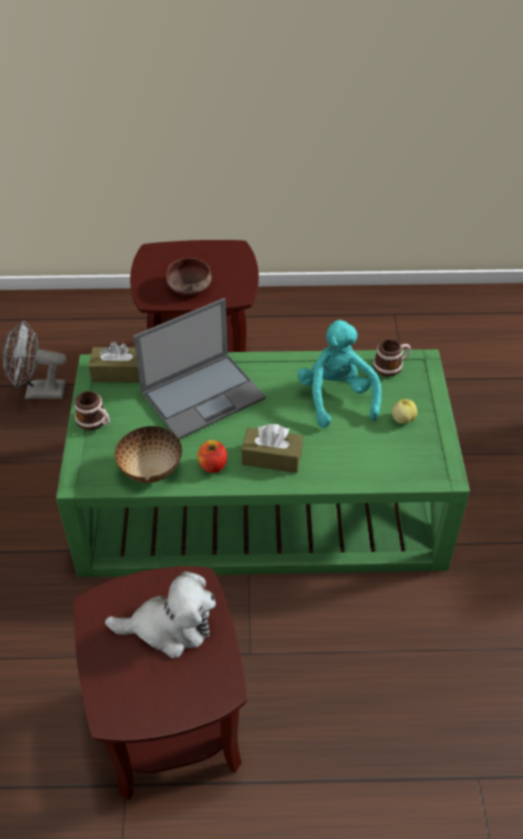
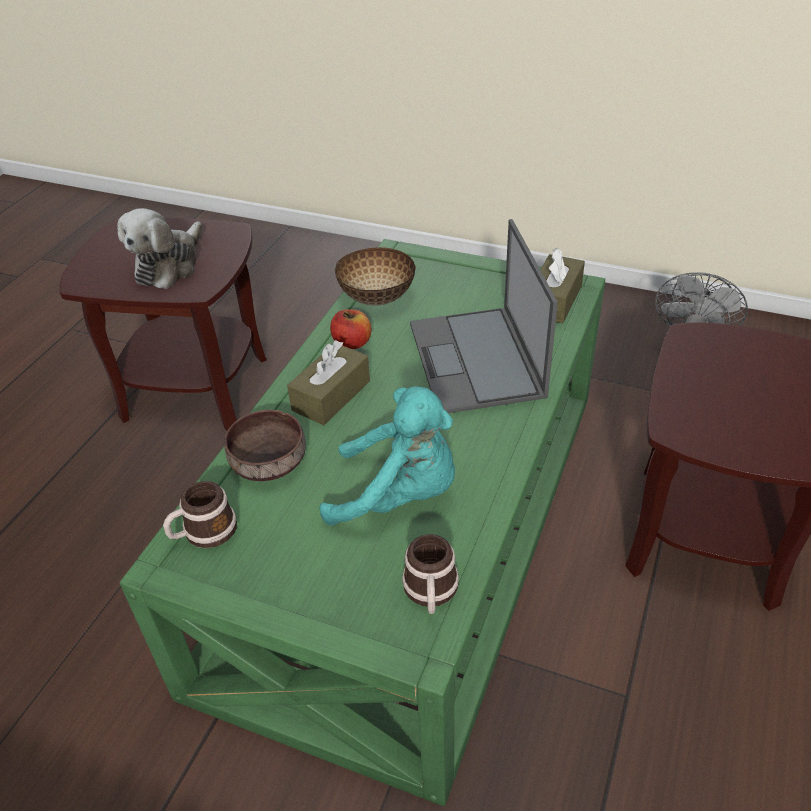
camera: 115 degrees right, 5 degrees down
mug [75,391,110,430] -> mug moved to [163,481,237,548]
brown bowl [166,258,212,296] -> brown bowl moved to [224,410,306,481]
apple [392,399,417,424] -> none

